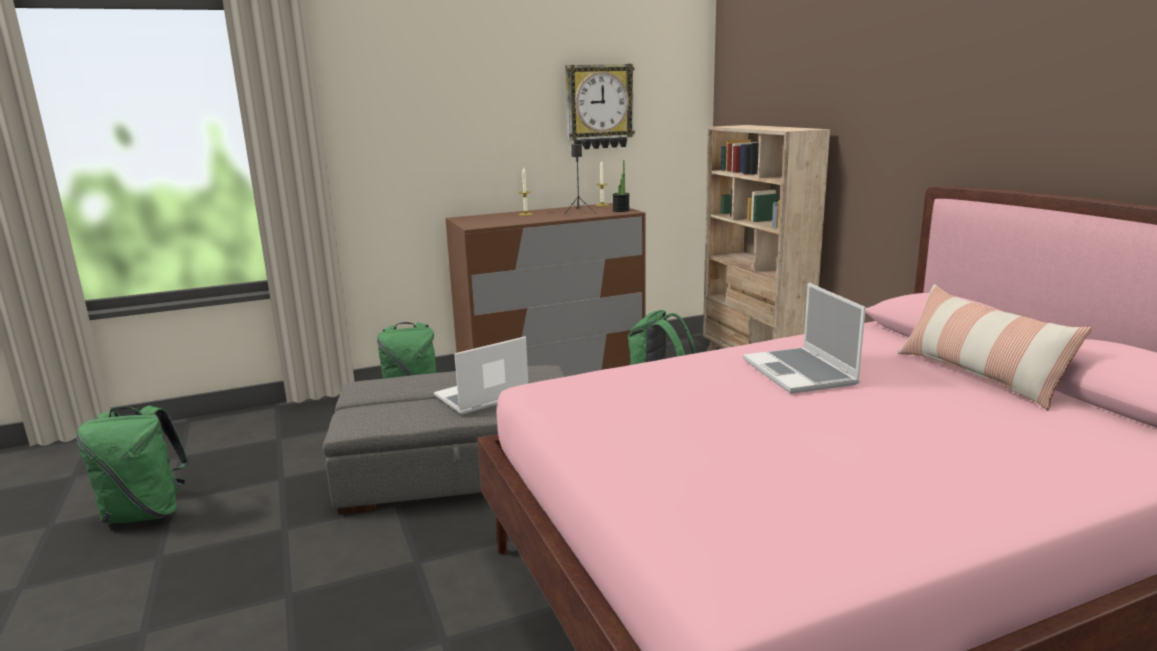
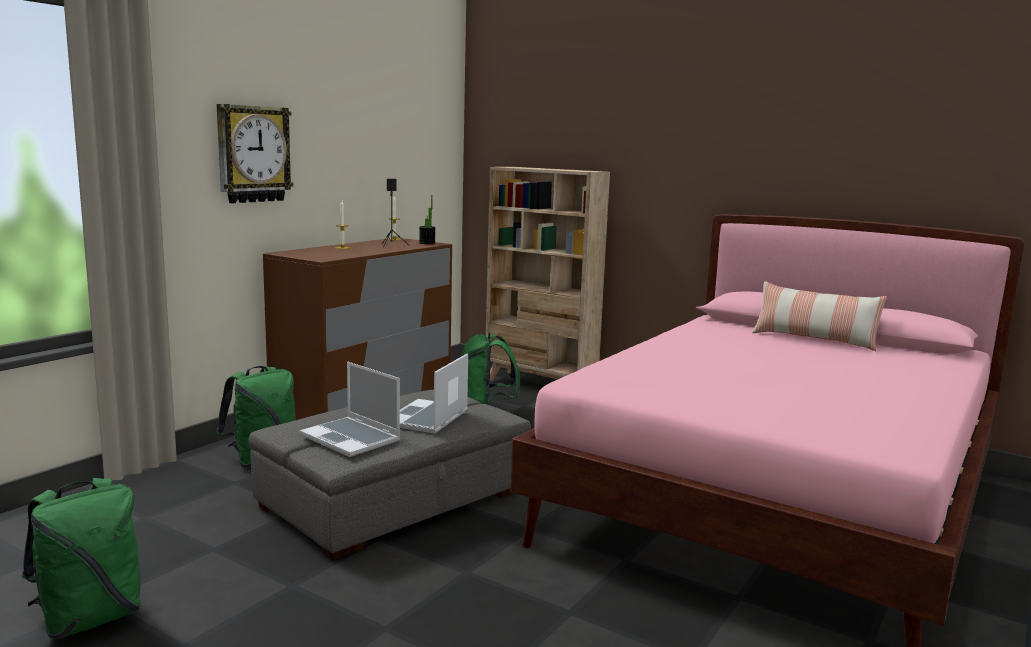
camera: 35 degrees left, 5 degrees down
wall clock [565,64,635,149] -> wall clock moved to [217,104,293,203]
laptop [743,282,866,394] -> laptop moved to [300,361,400,457]

